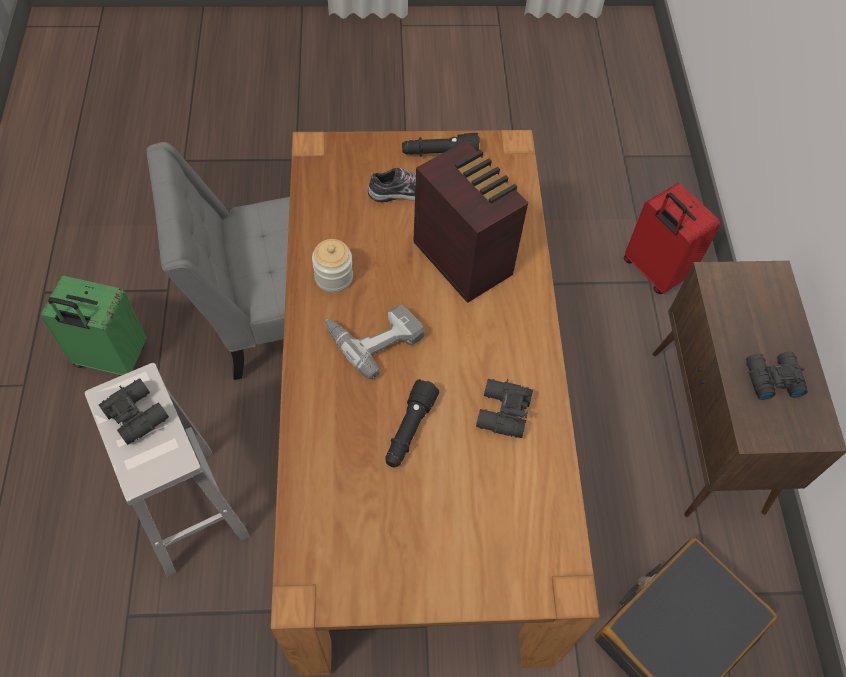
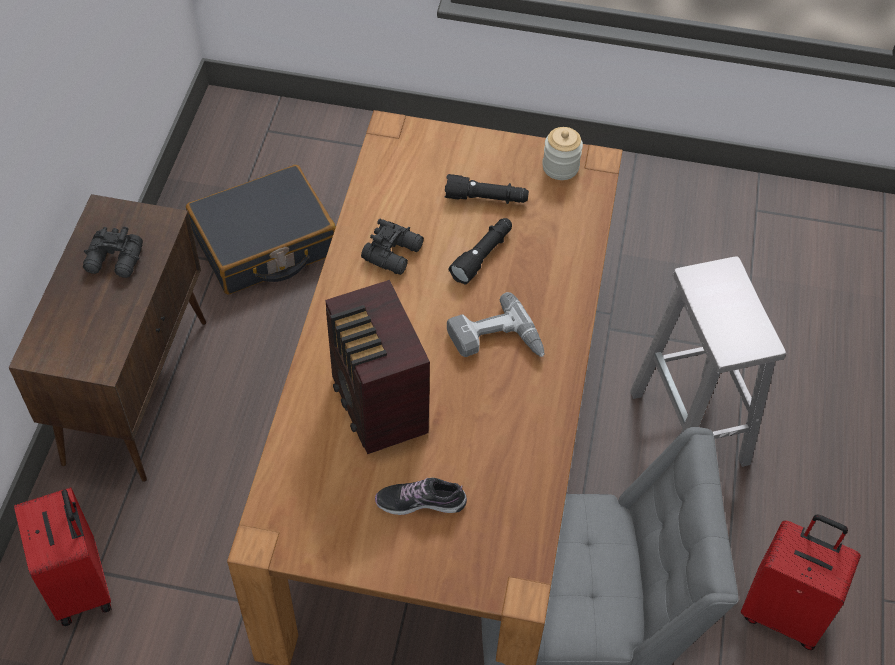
camera: 165 degrees left, 5 degrees down
green suitcase [40,276,147,376] -> red suitcase [741,514,861,650]
black binoculars [99,378,169,445] -> none
jar [312,239,353,293] -> jar moved to [542,127,583,180]
black flashlight [402,133,480,157] -> black flashlight moved to [445,174,529,204]

